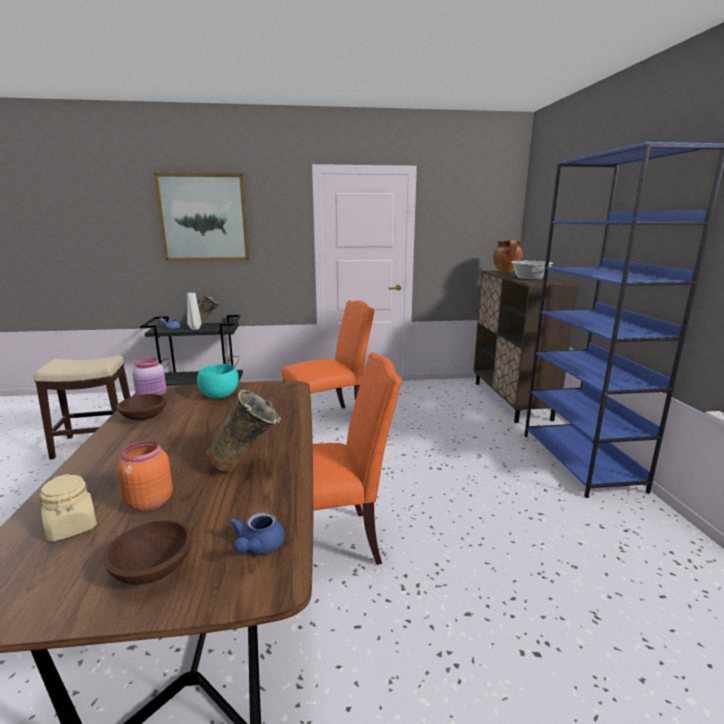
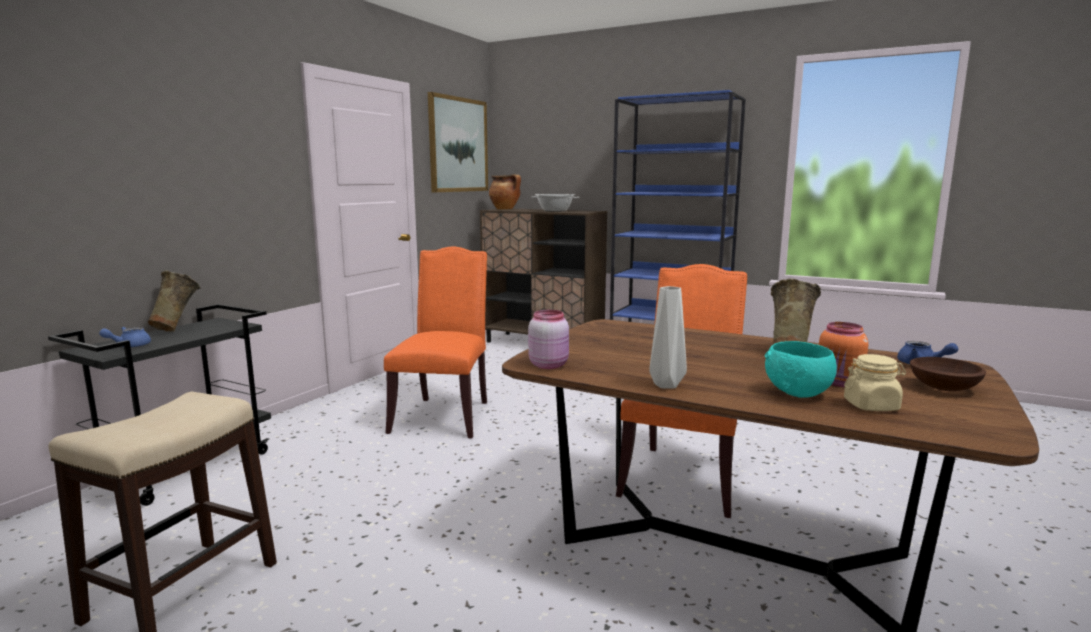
camera: 55 degrees left, 5 degrees down
brown bowl [117,394,167,420] -> none
picture [153,172,249,261] -> picture moved to [428,92,488,192]
grey vase [187,292,201,330] -> grey vase moved to [649,286,687,389]
turquoise bowl [197,364,239,399] -> turquoise bowl moved to [765,341,837,398]

